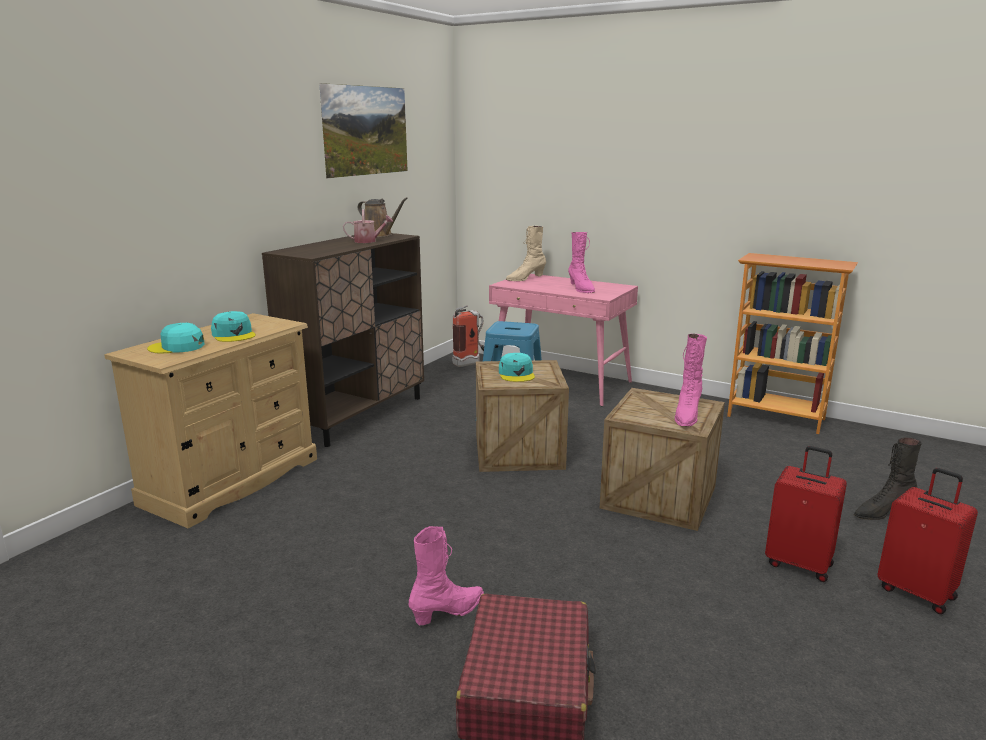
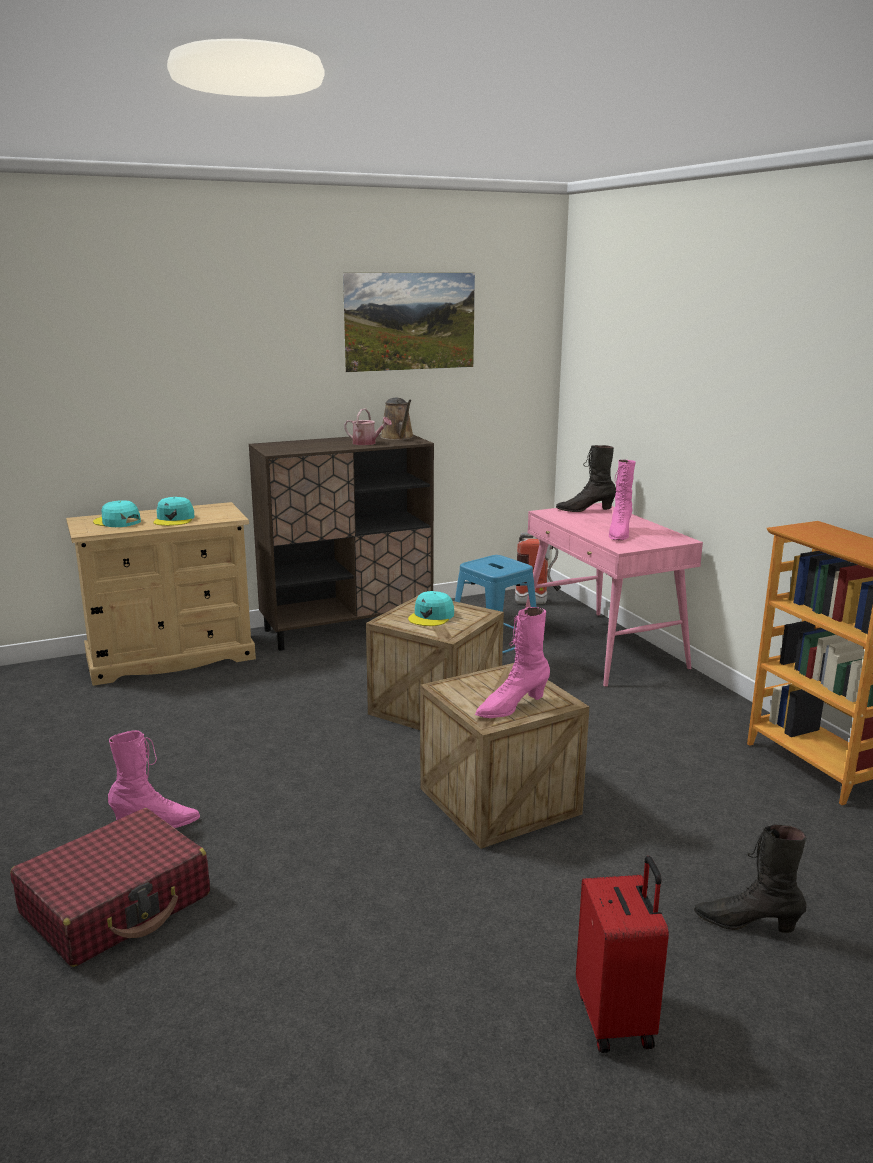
camera: 35 degrees right, 0 degrees up
beige boot [506,226,546,281] -> black boot [556,445,616,512]
red suitcase [765,446,847,582] -> none

